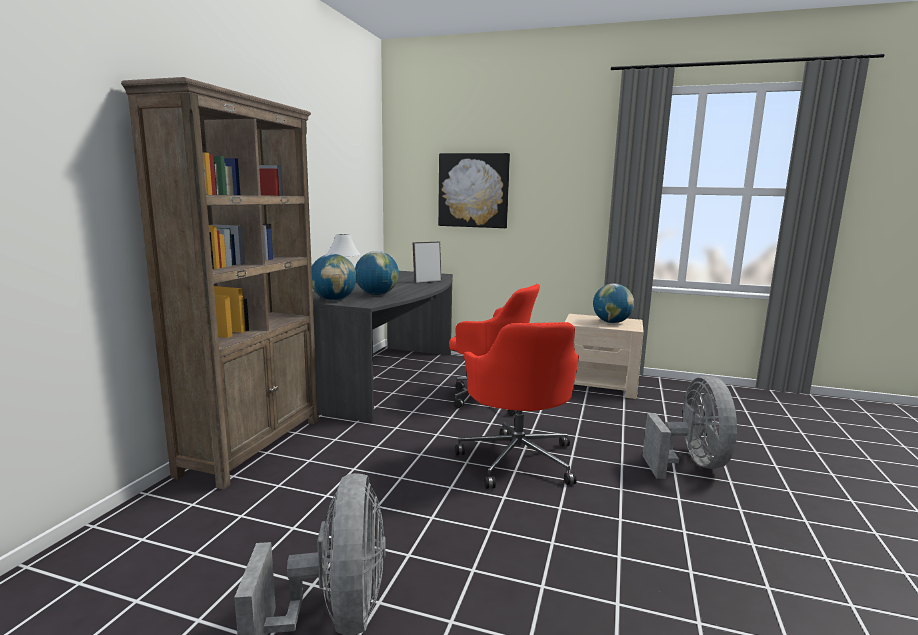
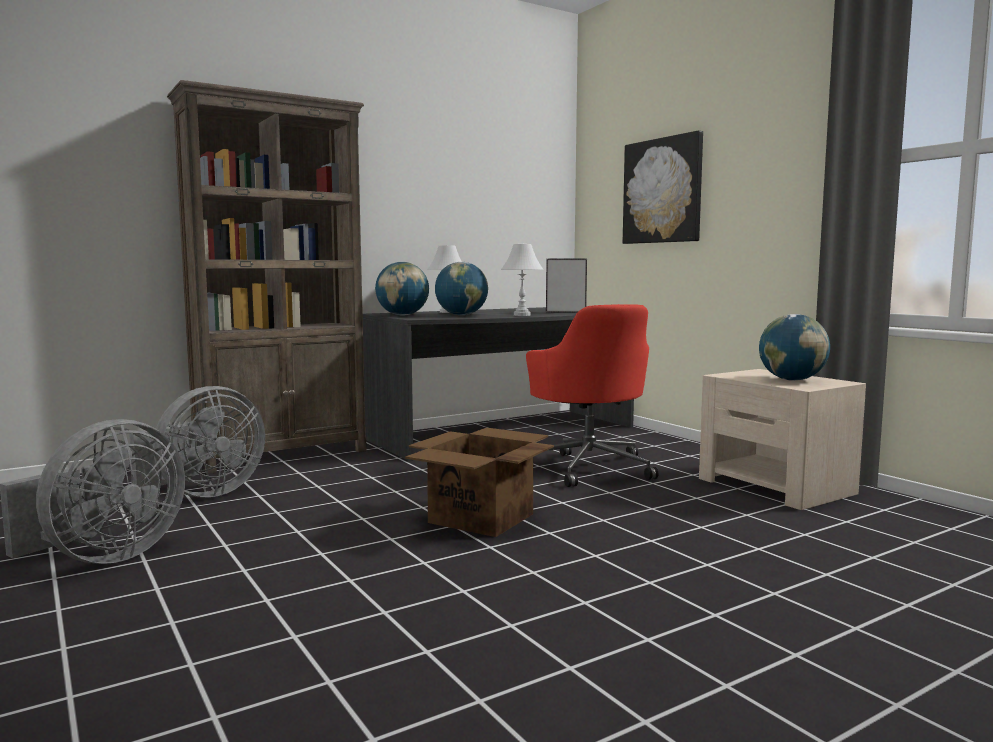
camera: 40 degrees right, 5 degrees down
red office chair [455,322,579,489] -> cardboard box [405,428,554,537]
grey fan [642,376,737,479] -> grey fan moved to [129,386,265,498]
none -> white table lamp [501,243,544,316]

